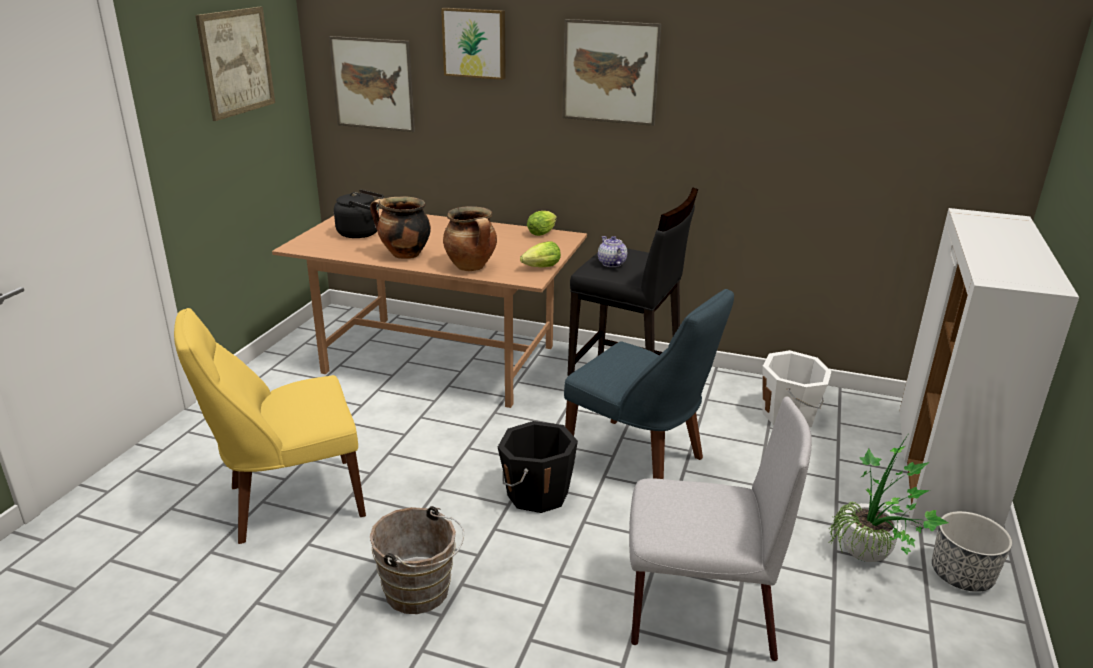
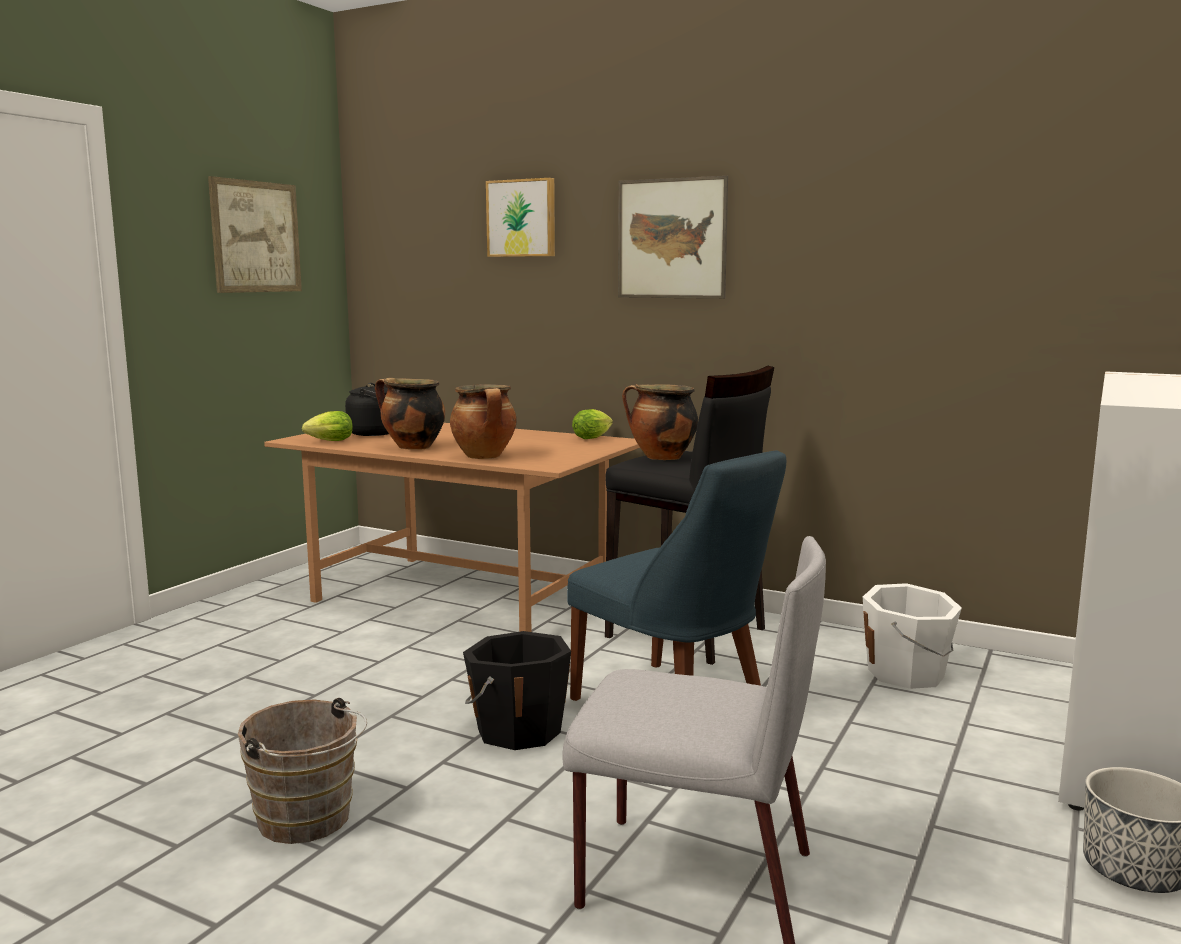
camera: 10 degrees right, 15 degrees down
yellow chair [174,308,366,544] -> none
picture [329,36,415,132] -> none
lettuce [520,241,561,268] -> lettuce moved to [302,411,353,441]
teapot [598,236,627,267] -> cooking pot [622,384,698,460]
potted plant [828,435,948,562] -> none

